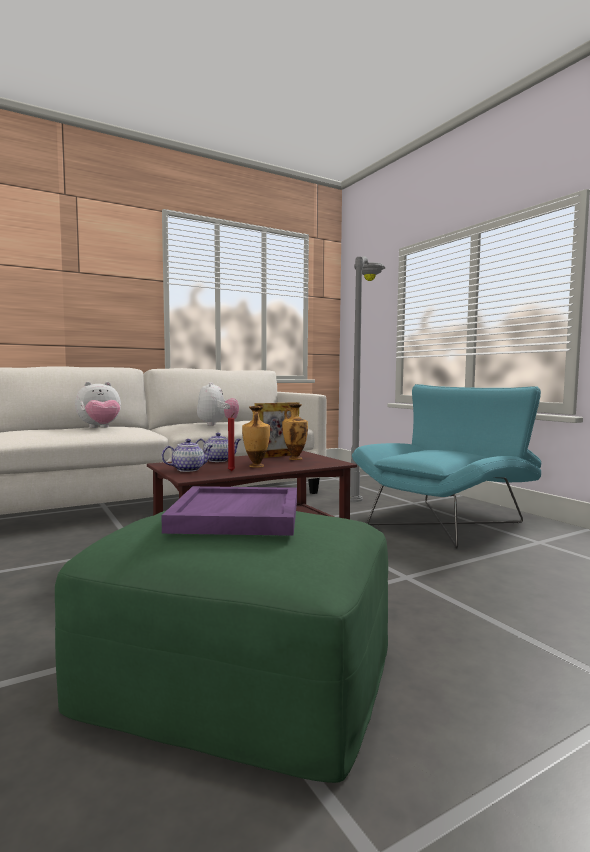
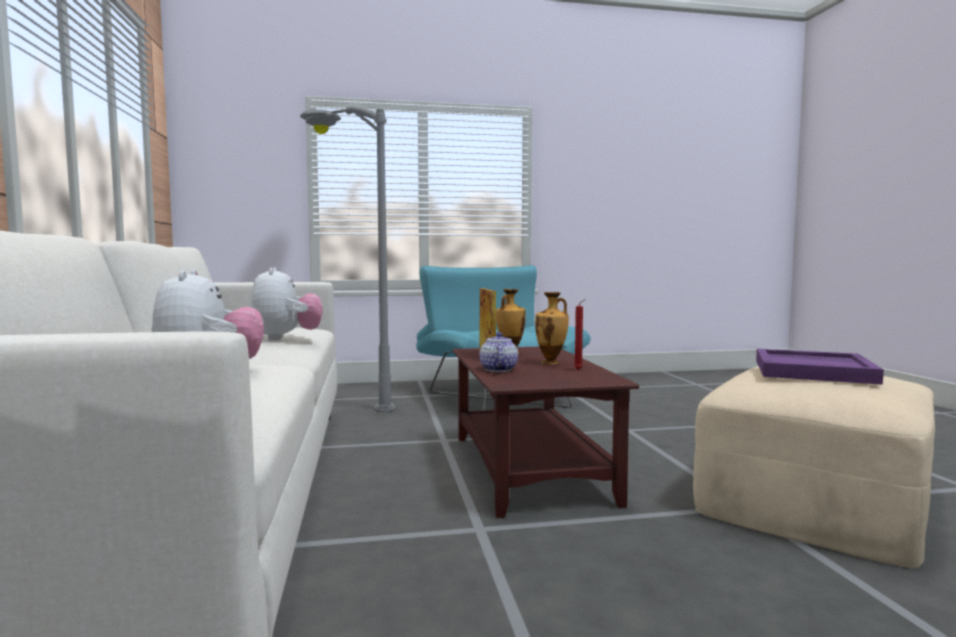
camera: 70 degrees left, 0 degrees up
green ottoman [55,510,388,783] -> beige ottoman [693,366,935,569]
teapot [162,439,213,472] -> none
plush toy [197,382,239,426] -> plush toy turned 60 degrees clockwise [250,267,323,341]

